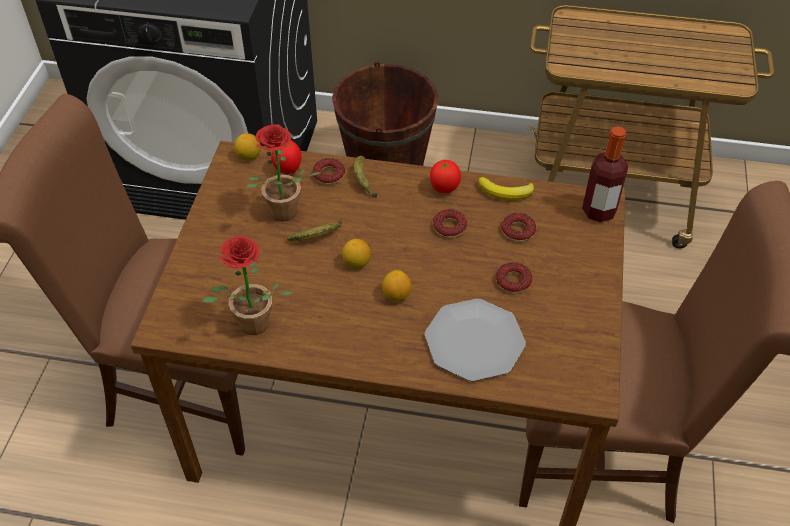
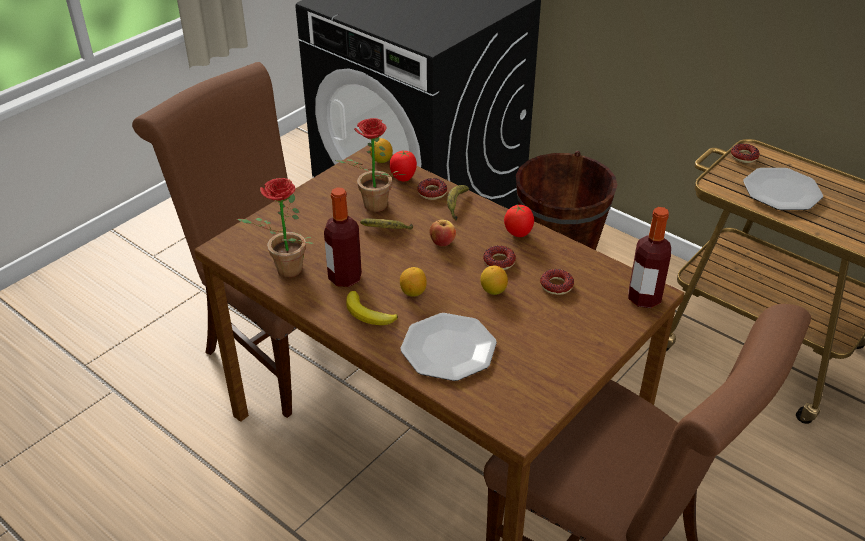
camera: 30 degrees right, 10 degrees down
lemon [342,239,371,268] -> lemon moved to [481,265,508,295]
banana [478,177,534,200] -> banana moved to [346,291,398,325]
donut [496,262,532,293] -> donut moved to [731,144,760,163]
none -> bottle [324,187,362,287]
none -> apple [429,220,456,246]
none -> plate [743,168,823,210]

